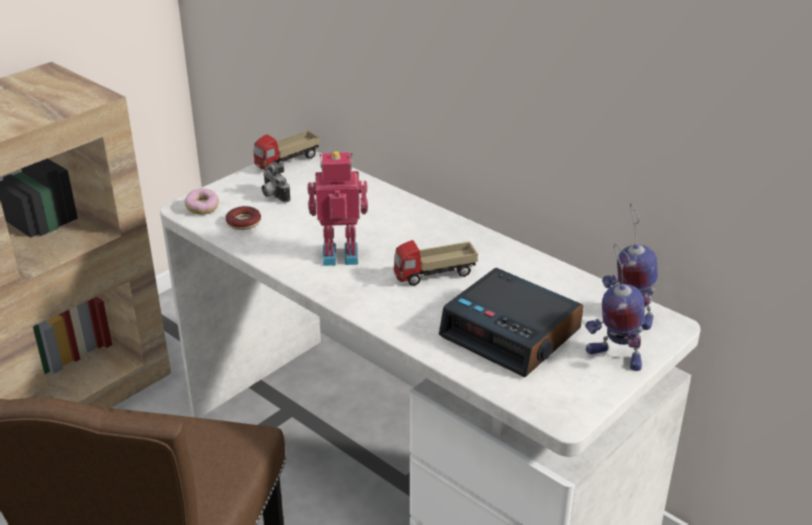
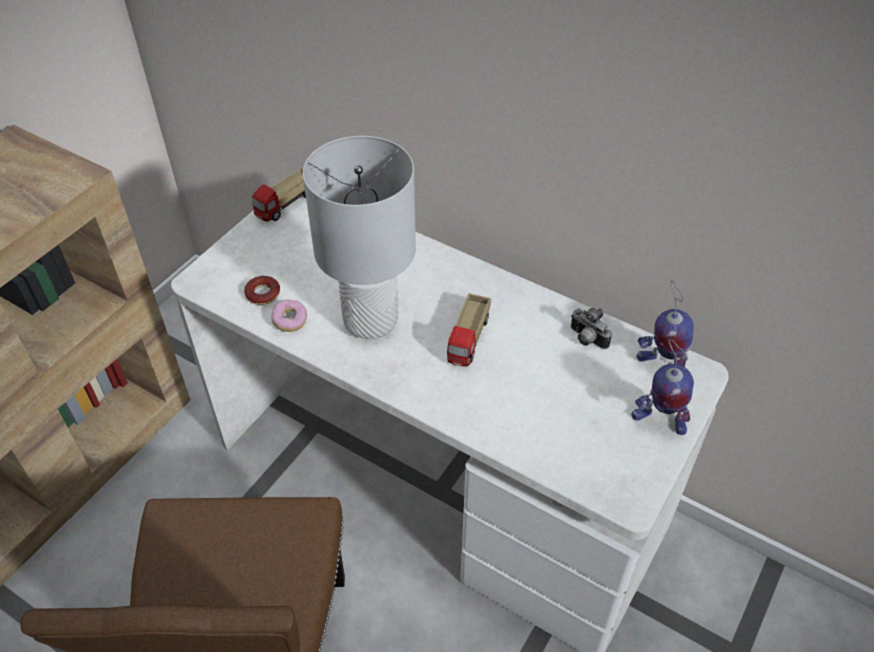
camera: 10 degrees left, 15 degrees up
donut [185,188,219,215] -> donut moved to [271,299,307,332]
camera [262,162,291,203] -> camera moved to [571,308,612,349]
toy robot [307,151,368,266] -> grey table lamp [303,136,416,339]
toy truck [394,240,478,286] -> toy truck turned 45 degrees counterclockwise [447,293,491,367]
alarm clock [439,268,584,377] -> none

